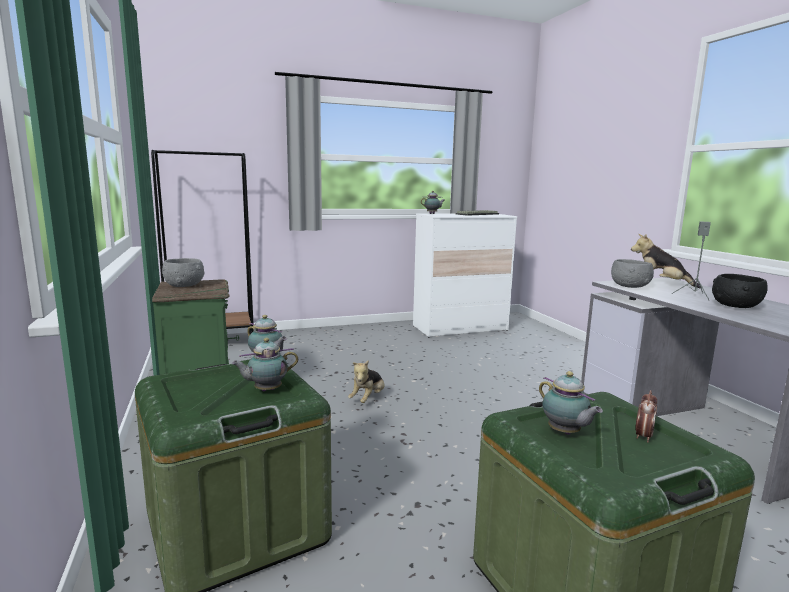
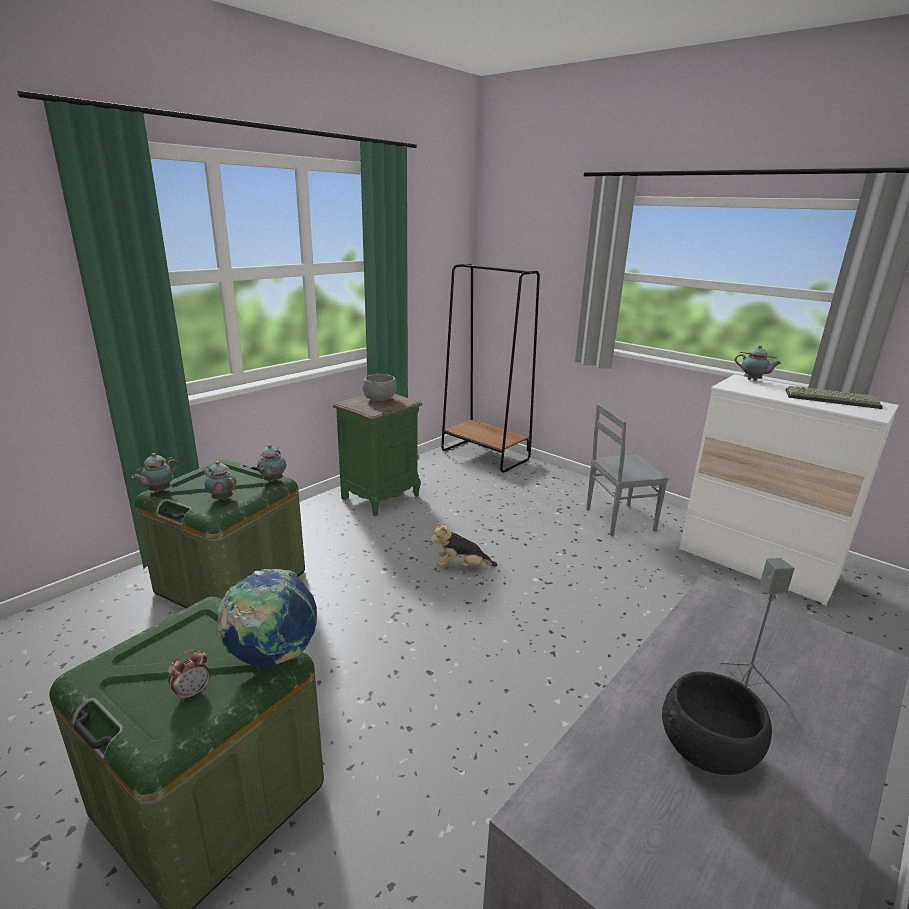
camera: 60 degrees right, 10 degrees up
teapot [539,371,603,435] -> teapot moved to [132,453,178,492]
grey bowl [611,259,654,288] -> none
plush toy [631,234,700,288] -> none
alarm clock [635,390,657,442] -> alarm clock turned 45 degrees counterclockwise [168,650,210,702]
none -> globe [217,569,317,666]
none -> grey chair [586,403,669,536]

